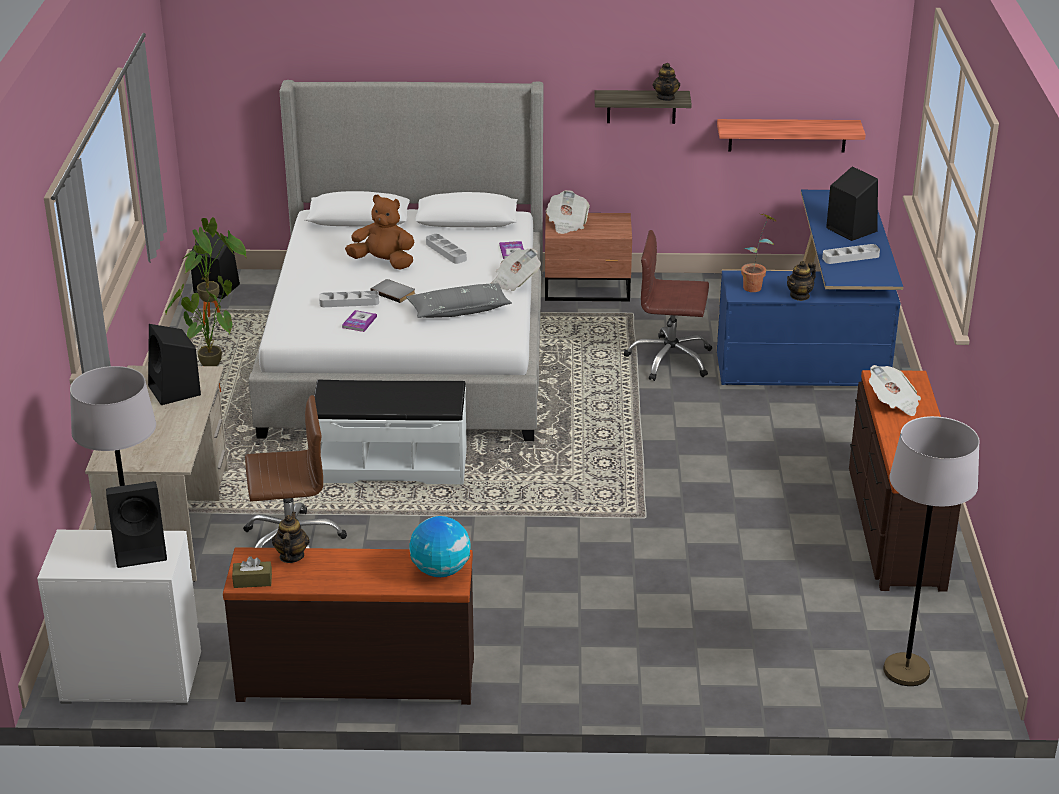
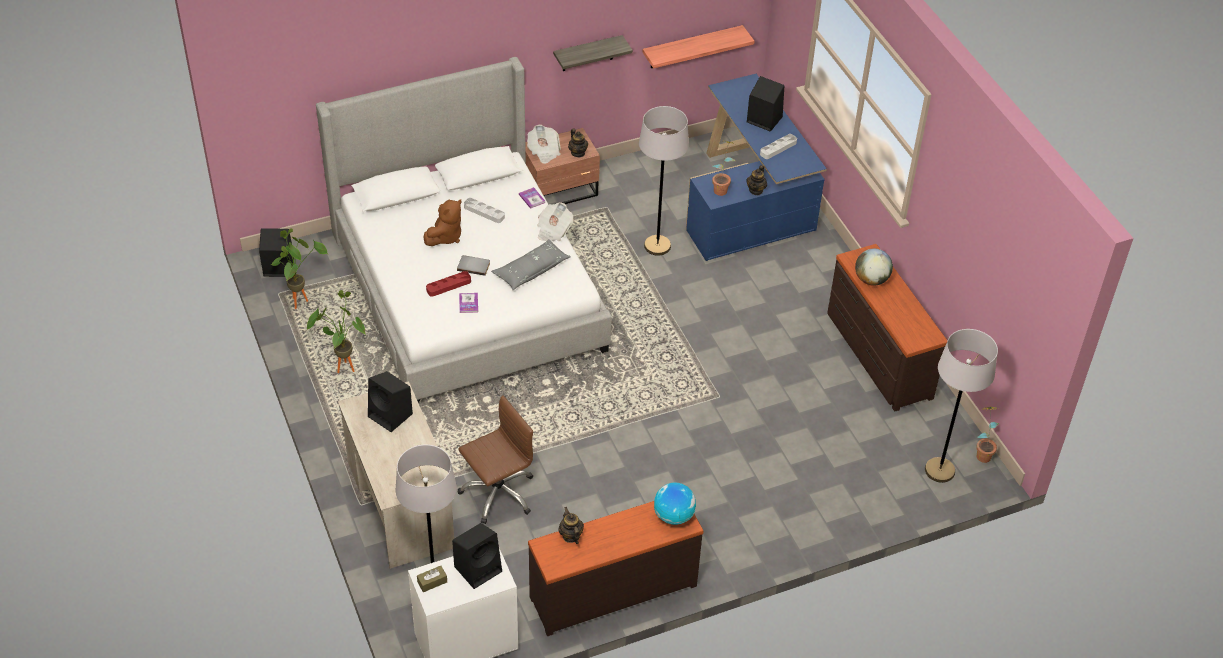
camera: 25 degrees left, 15 degrees up
brown tissue box [232,556,272,588] -> brown tissue box moved to [417,566,447,592]
white bench [314,380,467,484] -> none
grey tray [319,291,379,307] -> red tray [426,271,471,297]
brown plush toy [345,194,415,270] -> brown plush toy turned 135 degrees clockwise [423,200,461,246]
brown office chair [624,230,712,381] -> grey floor lamp [639,106,689,256]
teapot [653,63,680,101] -> teapot moved to [568,129,588,157]
newspaper [869,365,921,416] -> globe [855,249,893,286]
none -> potted plant [976,407,1000,463]

